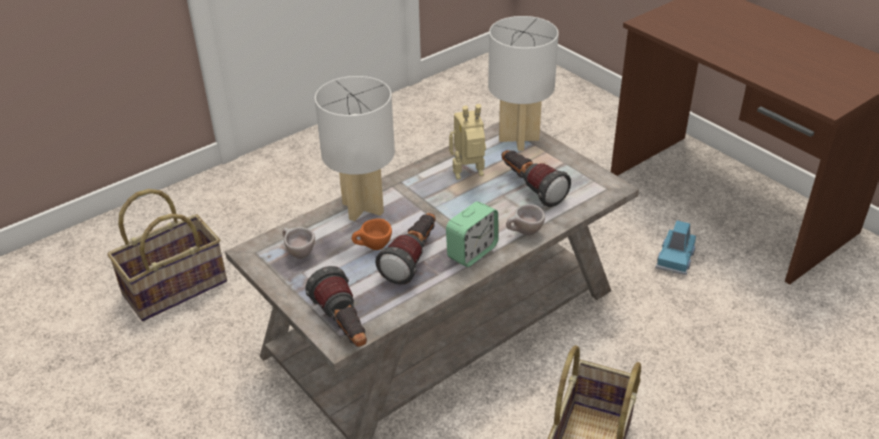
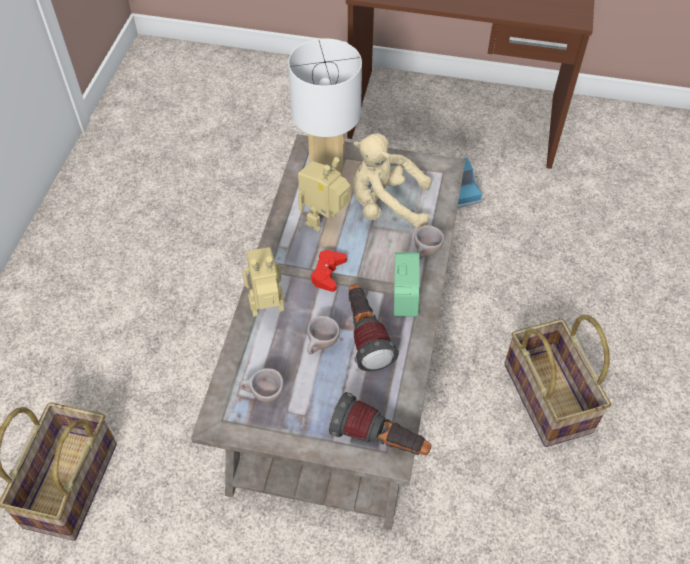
camera: 40 degrees left, 15 degrees up
white table lamp [315,76,395,221] -> toy robot [243,247,284,317]
orange cup [352,218,392,250] -> beige cup [307,316,340,355]
flashlight [502,150,571,207] -> beige plush toy [352,133,432,228]
none -> red game controller [310,250,347,292]

